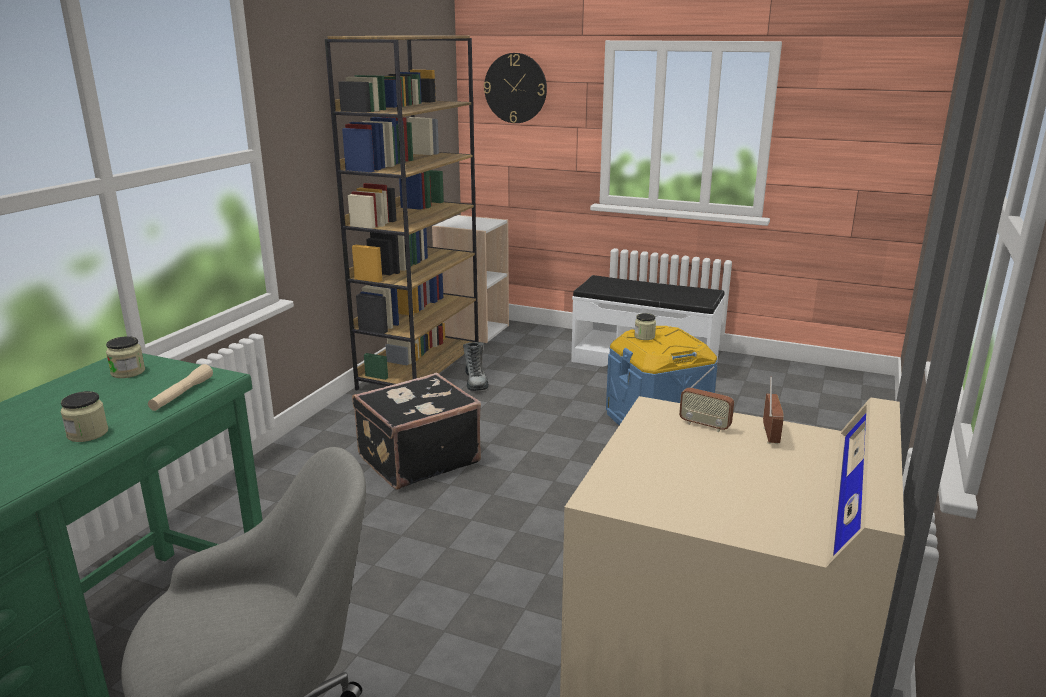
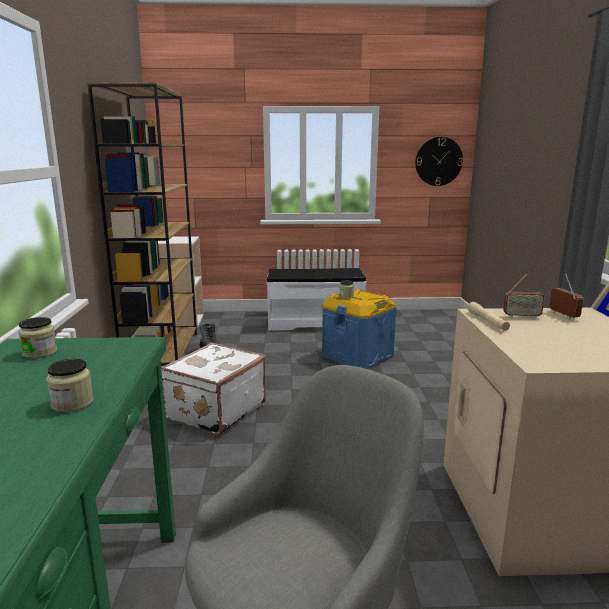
camera: 25 degrees left, 5 degrees down
beige flashlight [148,364,213,411] -> beige flashlight moved to [467,302,510,331]
black suitcase [352,372,481,490] -> white suitcase [161,342,266,435]
wall clock [484,53,547,123] -> wall clock moved to [415,137,463,186]

